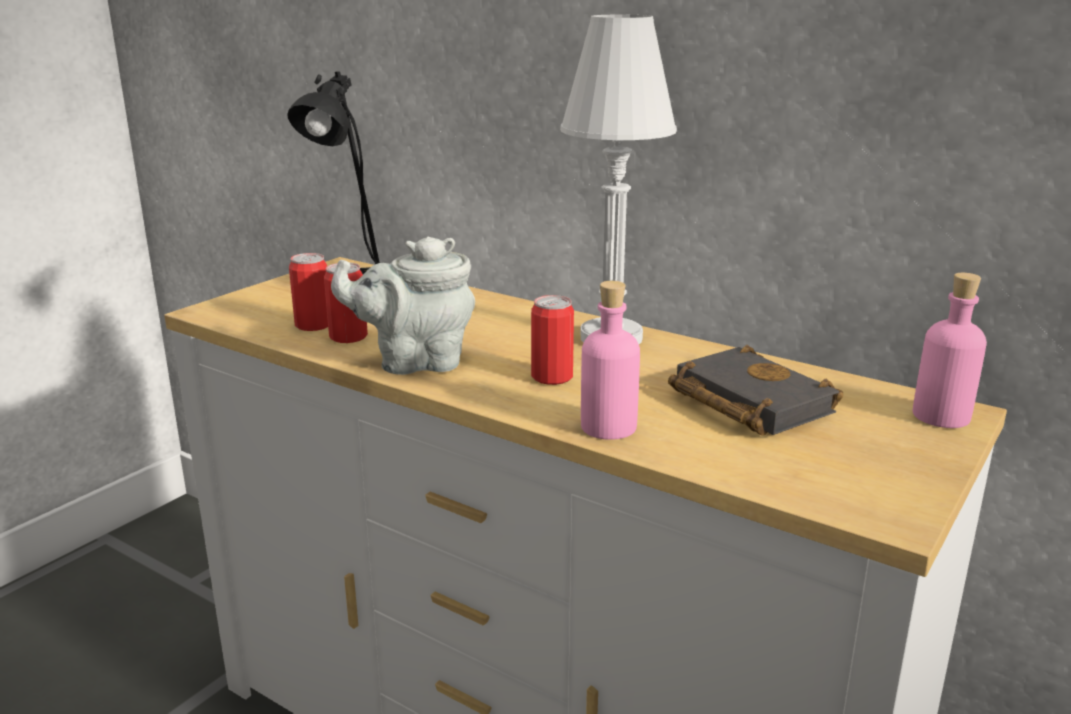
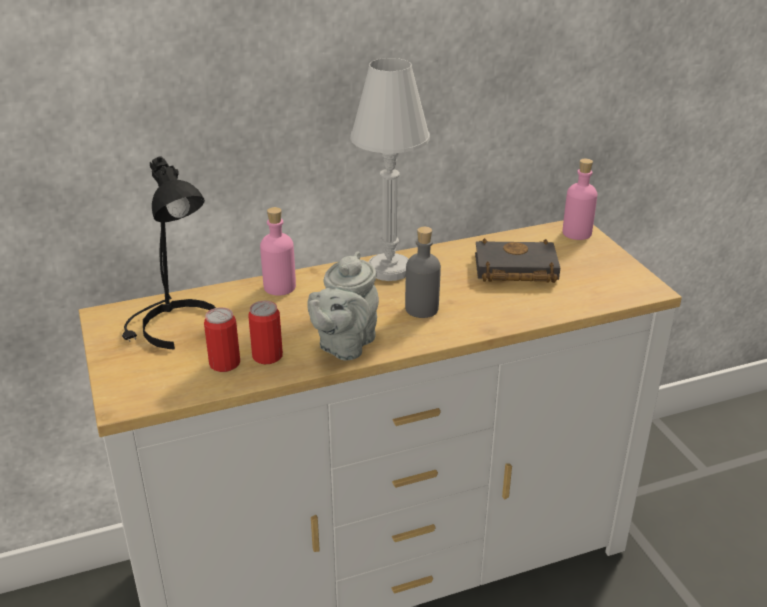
camera: 55 degrees left, 10 degrees up
can [531,295,574,385] -> grey bottle [405,227,441,318]
pink bottle [581,281,640,440] -> pink bottle moved to [260,207,296,296]

